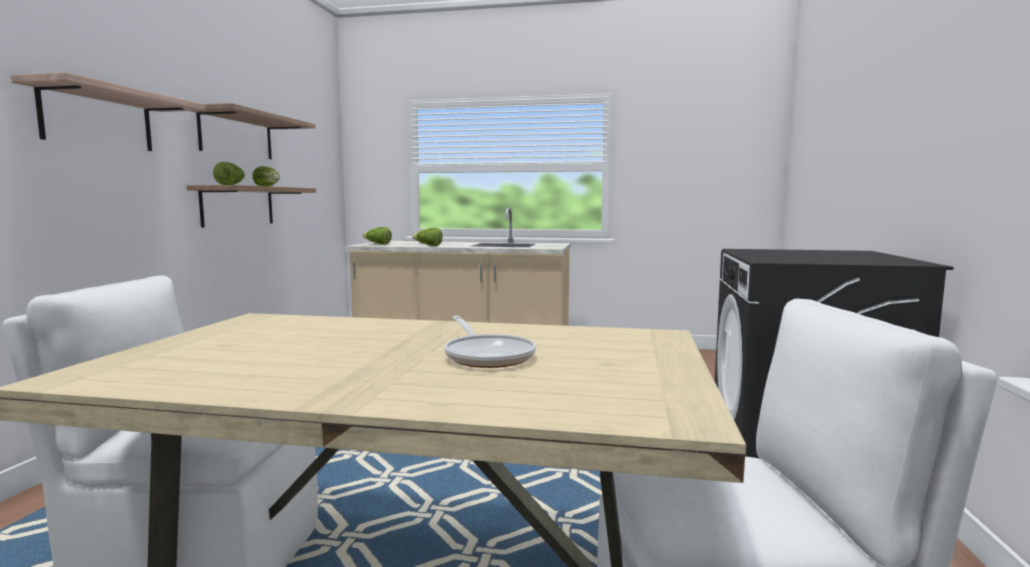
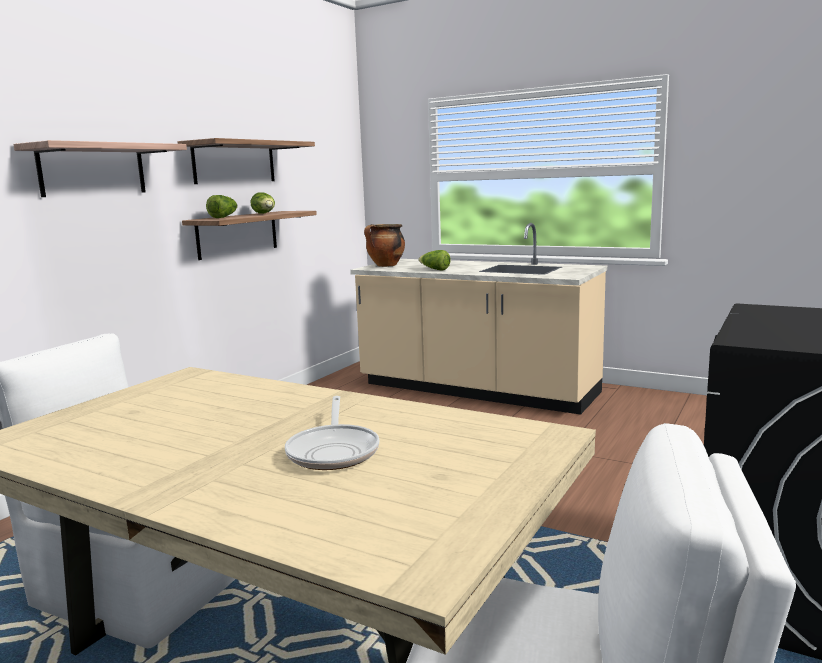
camera: 20 degrees right, 5 degrees up
lettuce [363,227,392,244] -> cooking pot [364,224,405,267]

